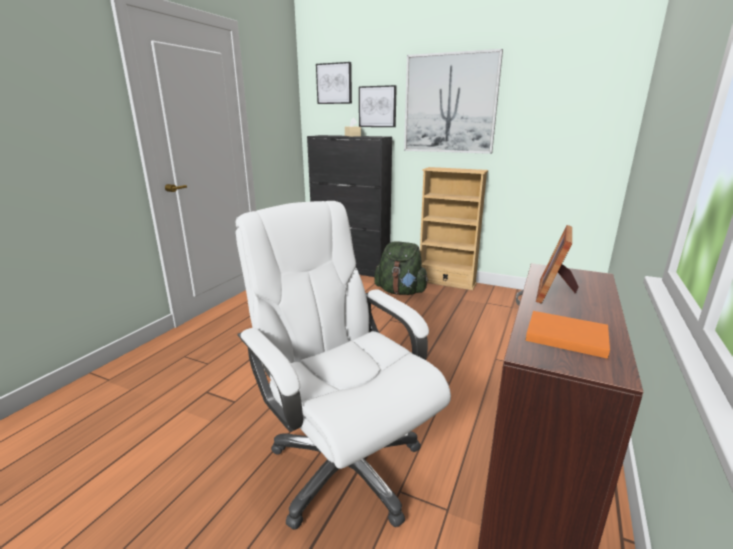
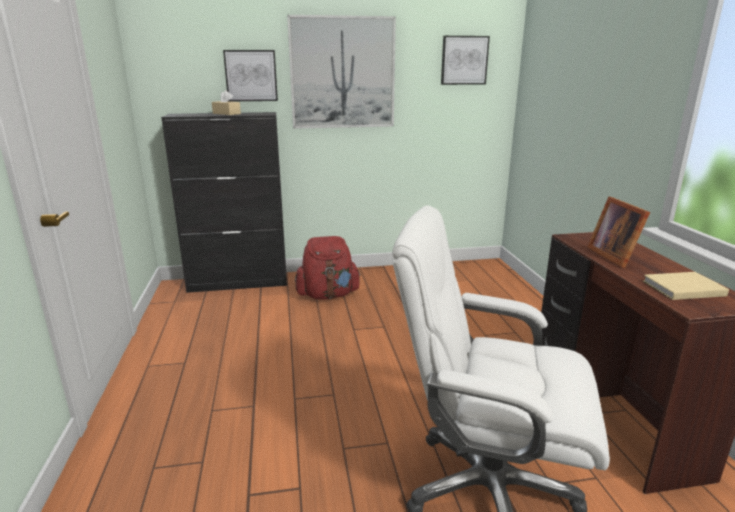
camera: 35 degrees left, 0 degrees up
picture [316,62,352,104] -> picture moved to [441,36,490,85]
green backpack [374,241,429,295] -> red backpack [295,236,361,300]
beige bookcase [420,167,488,290] -> none
orange book [526,311,610,359] -> beige book [643,272,729,300]

